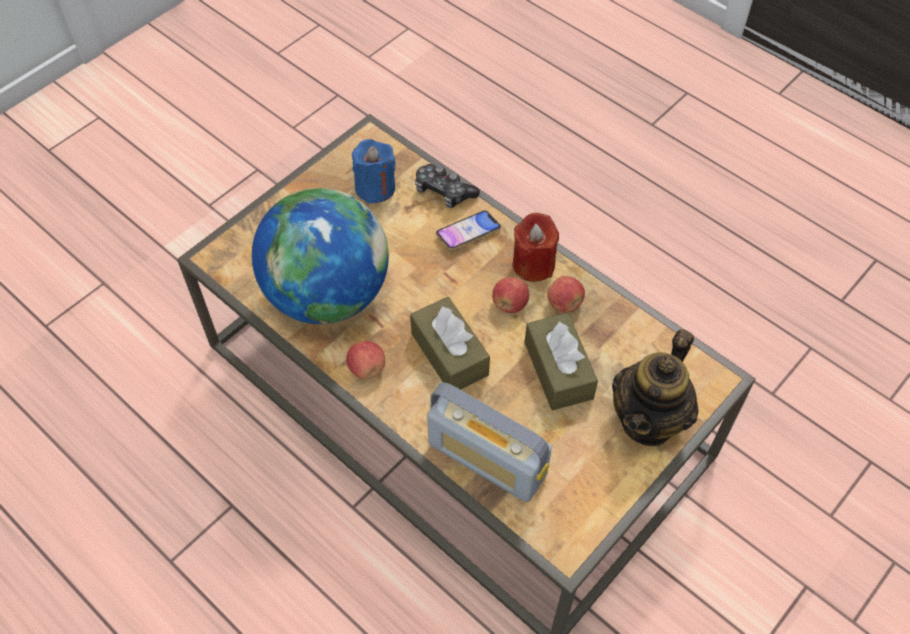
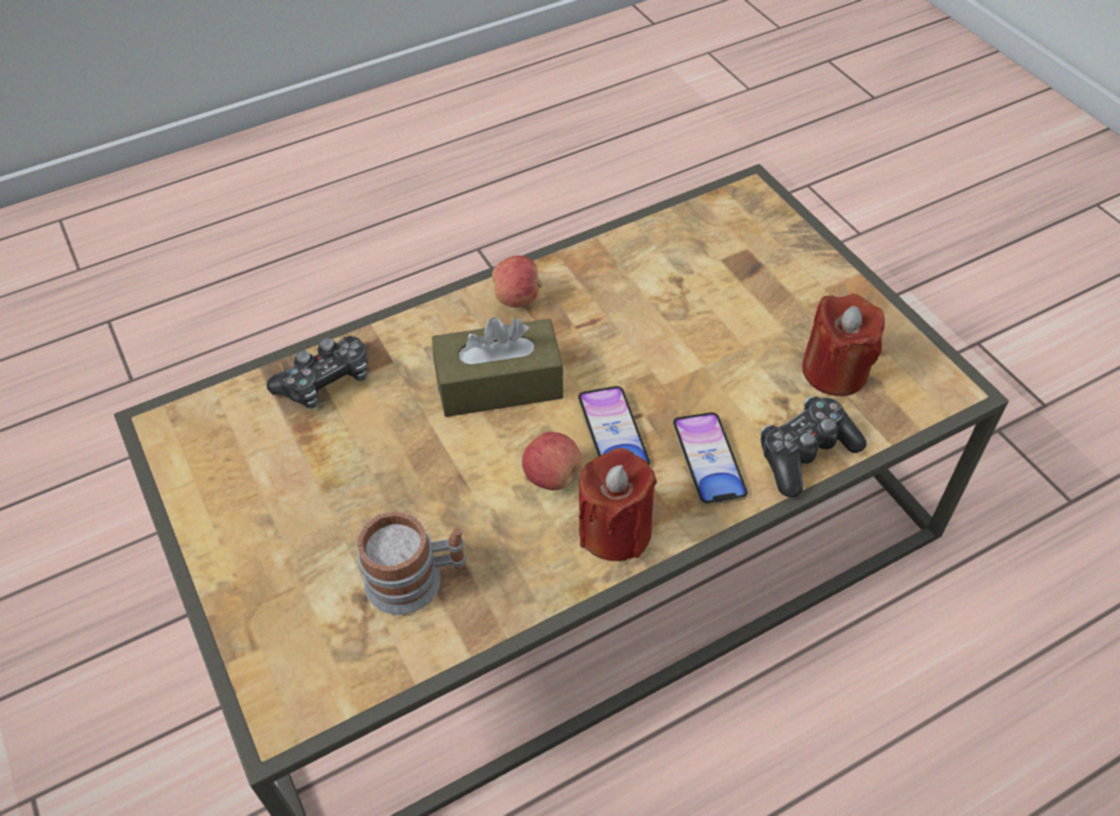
camera: 110 degrees right, 5 degrees down
globe [252,188,389,324] -> none
blue candle [352,139,396,203] -> red candle [802,294,885,396]
radio [427,382,552,502] -> game controller [267,336,368,409]
brown tissue box [525,313,598,410] -> none
apple [547,276,585,313] -> none
teapot [612,329,698,446] -> none
none -> mug [357,512,466,615]
none -> phone [577,386,651,467]

